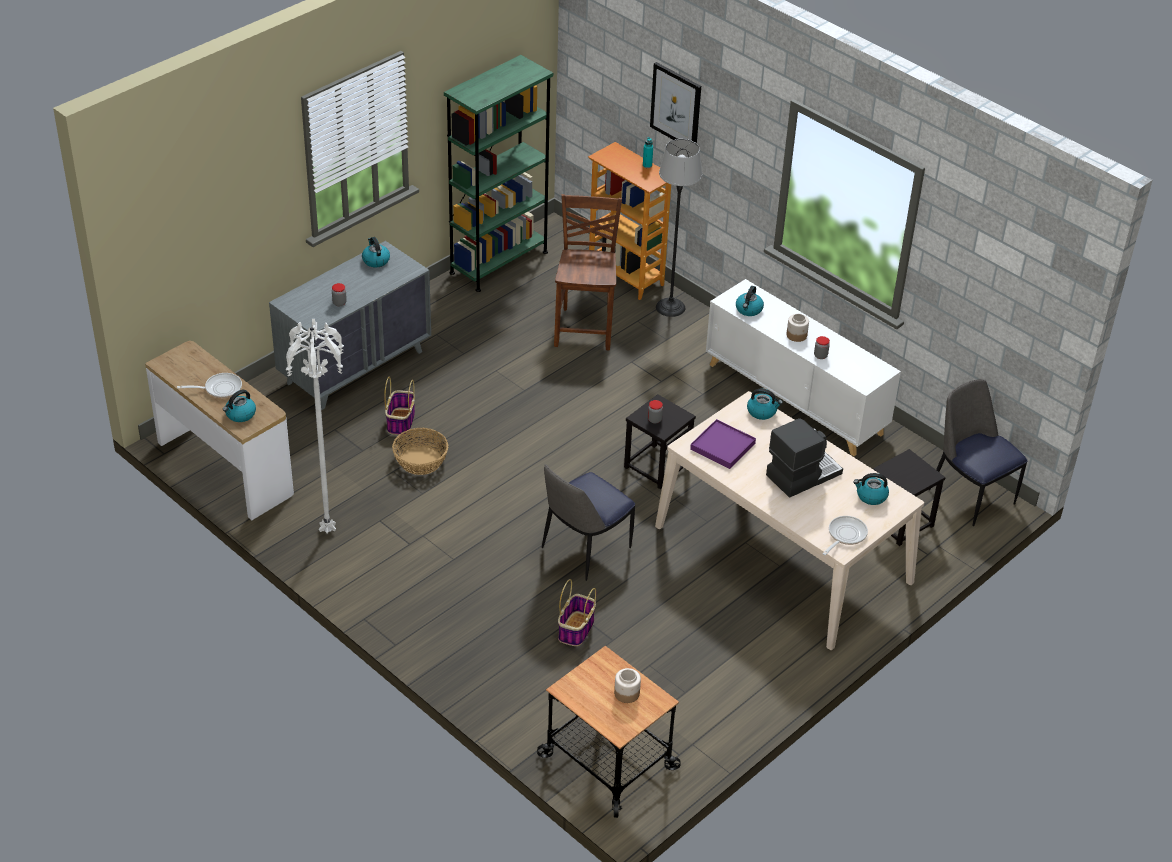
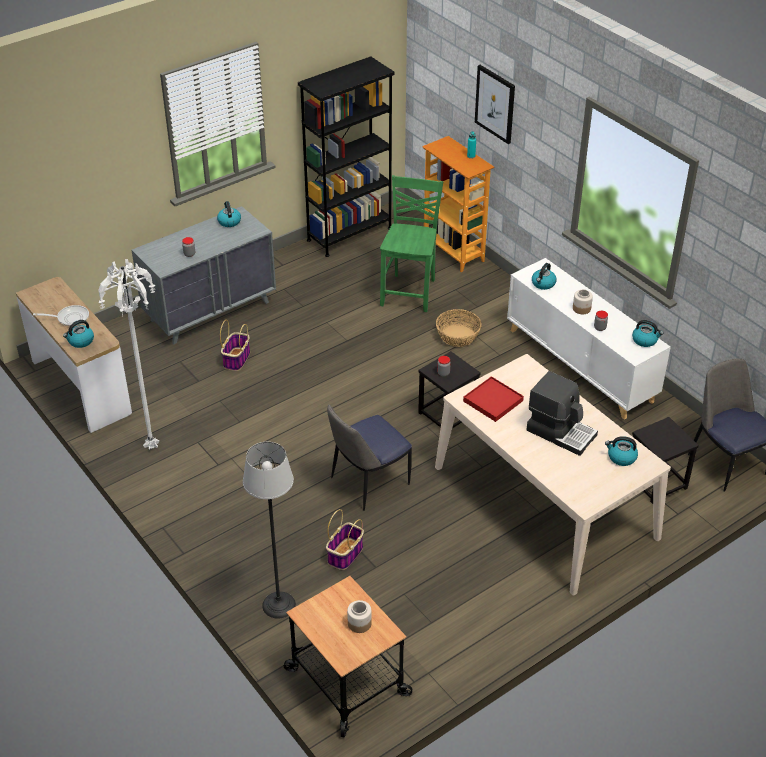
camera: 10 degrees right, 0 degrees up
basket [392,428,448,475] -> basket moved to [436,309,482,347]
green bookcase [444,55,553,292] -> black bookcase [298,56,395,257]
brown chair [554,194,622,351] -> green chair [380,175,443,312]
floor lamp [656,139,702,317] -> floor lamp moved to [243,442,296,618]
purple tray [690,419,756,469] -> red tray [463,376,524,422]
kettle [747,389,783,420] -> kettle moved to [632,320,663,347]
coffee machine [766,418,843,498] -> coffee machine turned 60 degrees clockwise [527,371,598,456]
frying pan [823,516,868,555] -> none

